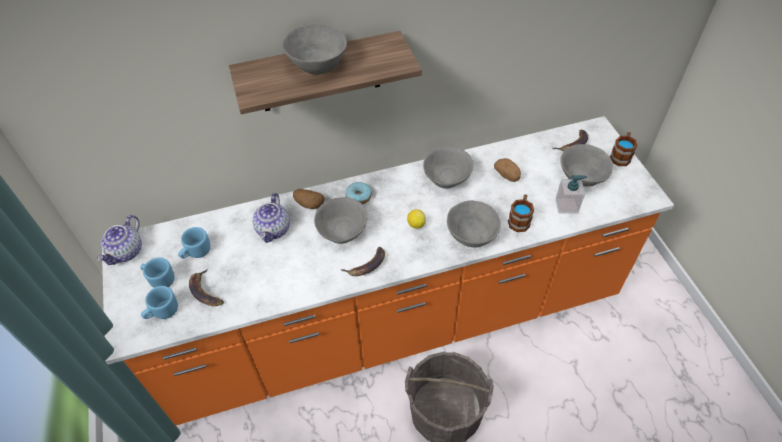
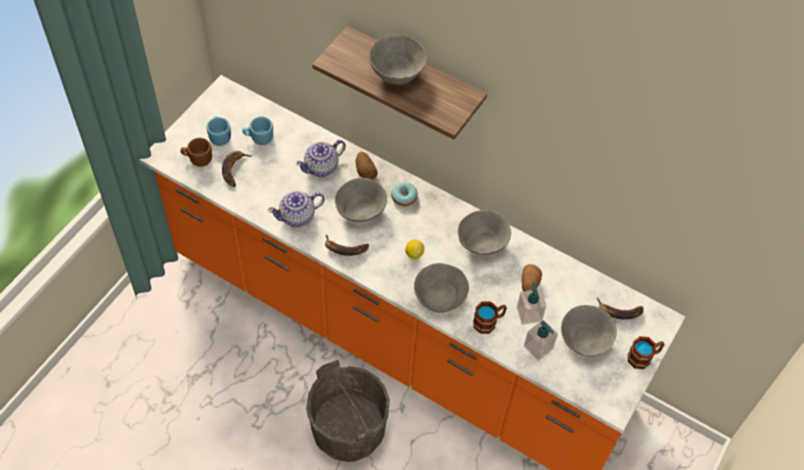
camera: 45 degrees right, 5 degrees up
teapot [97,215,142,265] -> teapot moved to [268,191,325,227]
blue mug [141,286,178,319] -> brown mug [180,138,212,167]
none -> soap dispenser [517,282,546,325]

